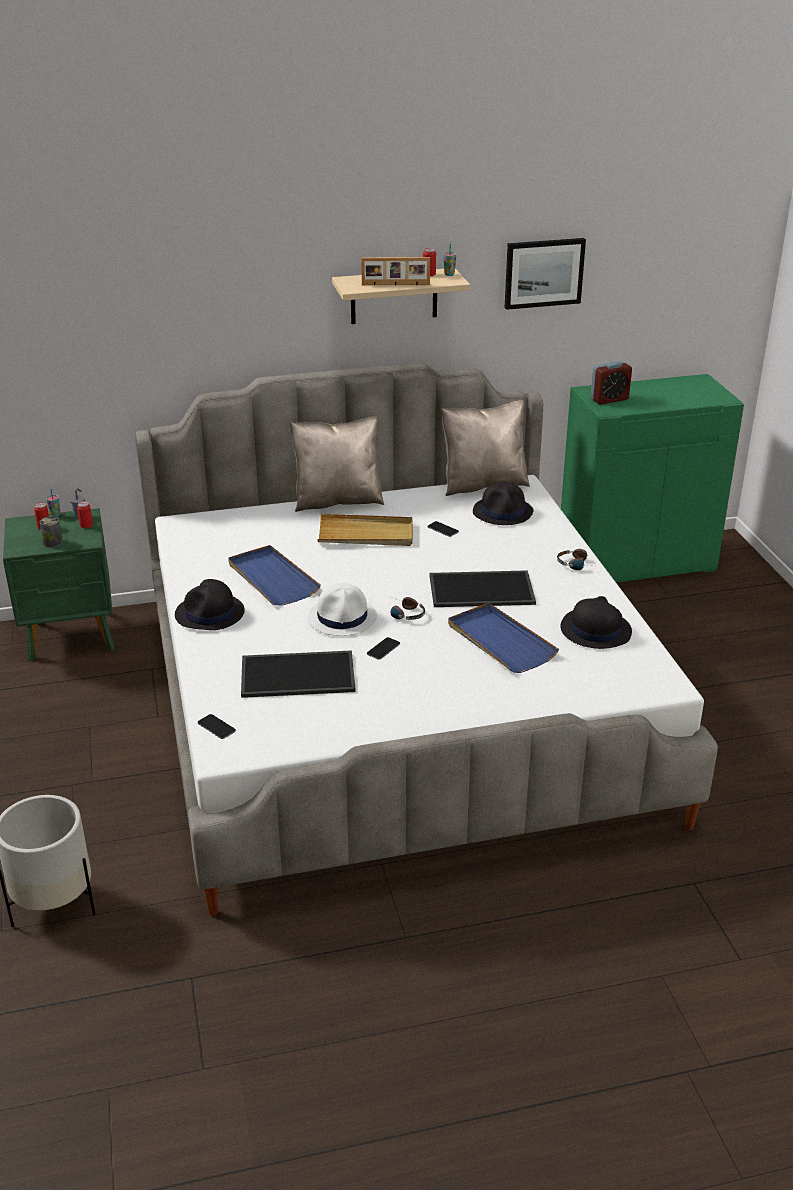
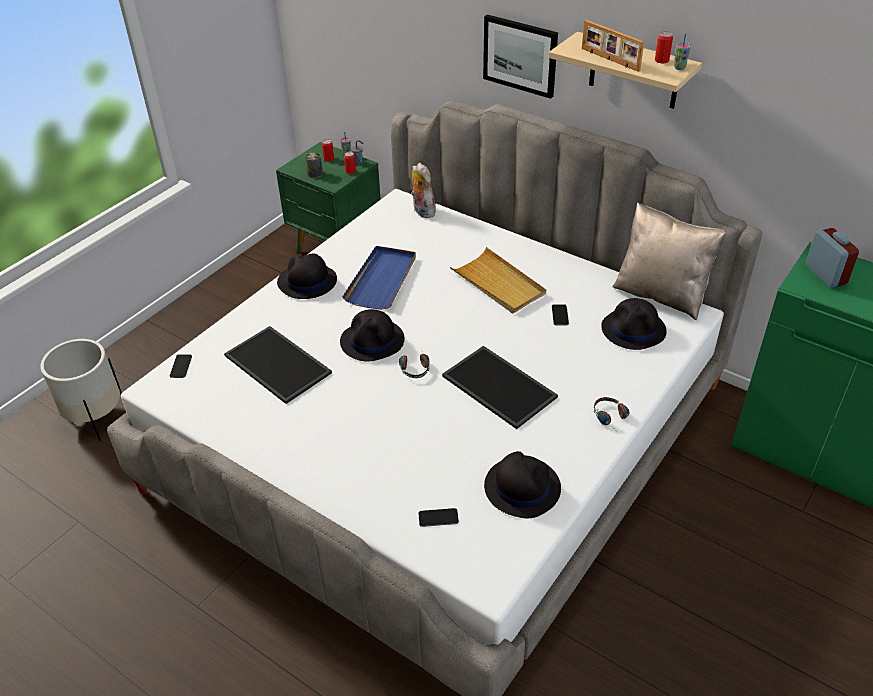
camera: 50 degrees right, 10 degrees up
beige pillow [290,416,384,512] -> none
white hat [308,583,377,636] -> black hat [340,309,405,362]
phone [367,637,400,660] -> phone moved to [418,508,459,527]
blue tray [448,603,559,673] -> none
picture [505,238,586,310] -> picture moved to [483,14,558,99]
alarm clock [590,361,632,405] -> alarm clock turned 135 degrees counterclockwise [806,228,859,288]
none -> plush toy [411,163,436,218]

